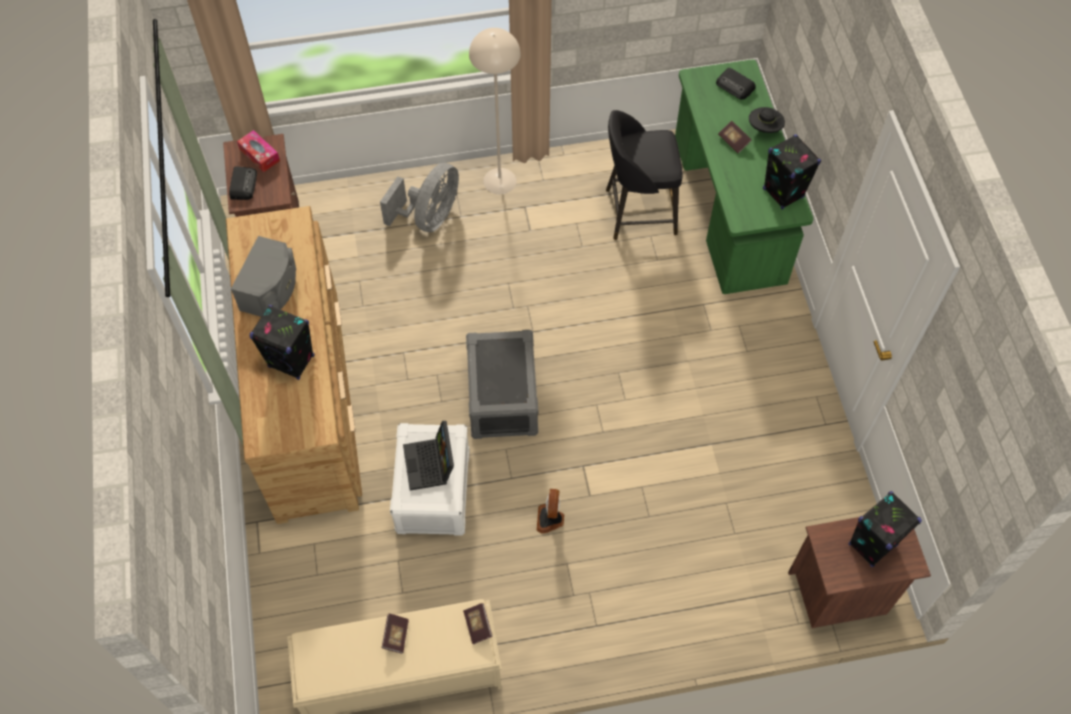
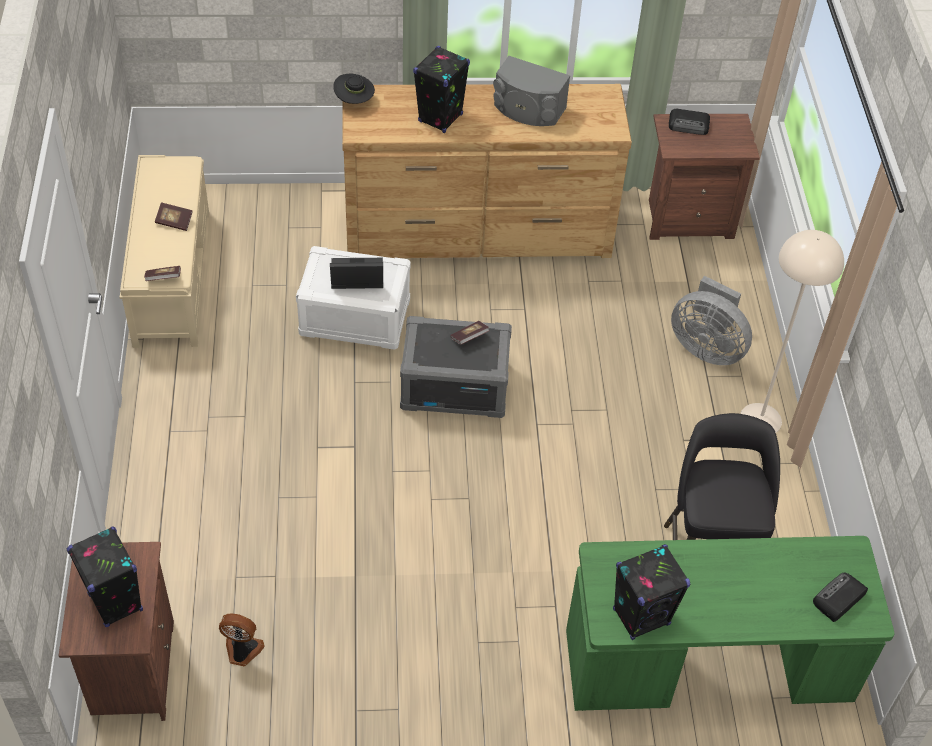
camera: 95 degrees right, 10 degrees down
tissue box [237,130,280,172] -> none
fan [537,489,564,534] -> fan moved to [219,614,265,666]
book [718,121,752,154] -> book moved to [450,321,490,345]
black hat [749,107,785,133] -> black hat moved to [333,74,375,104]

